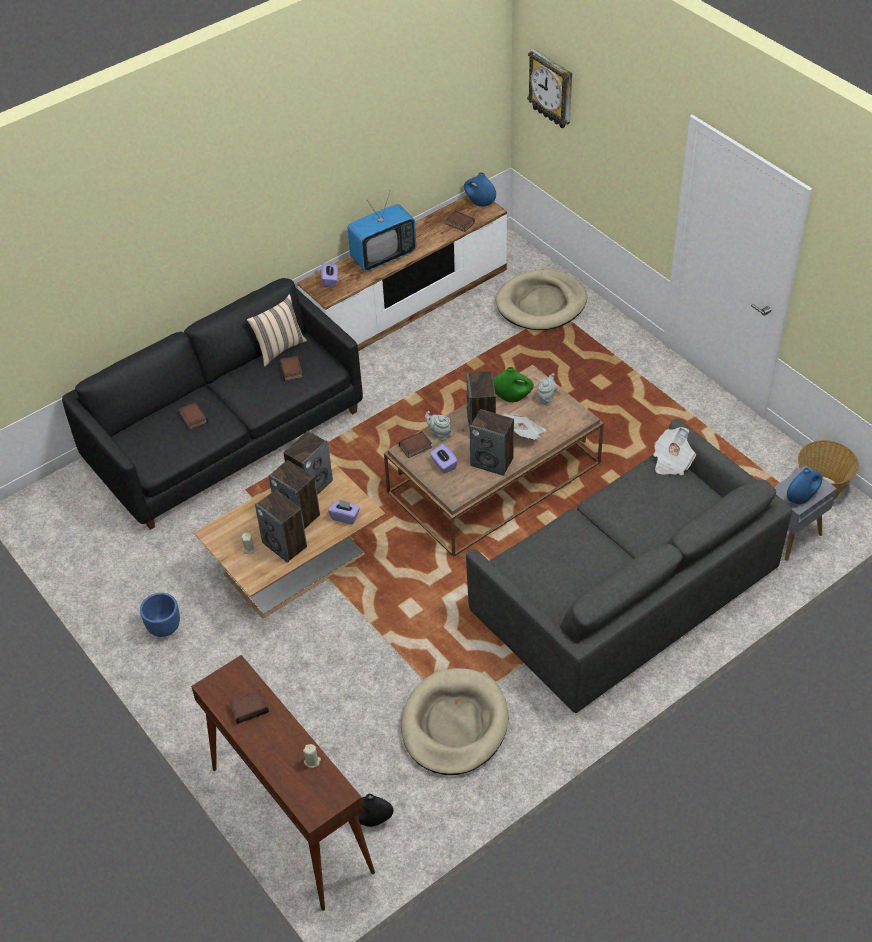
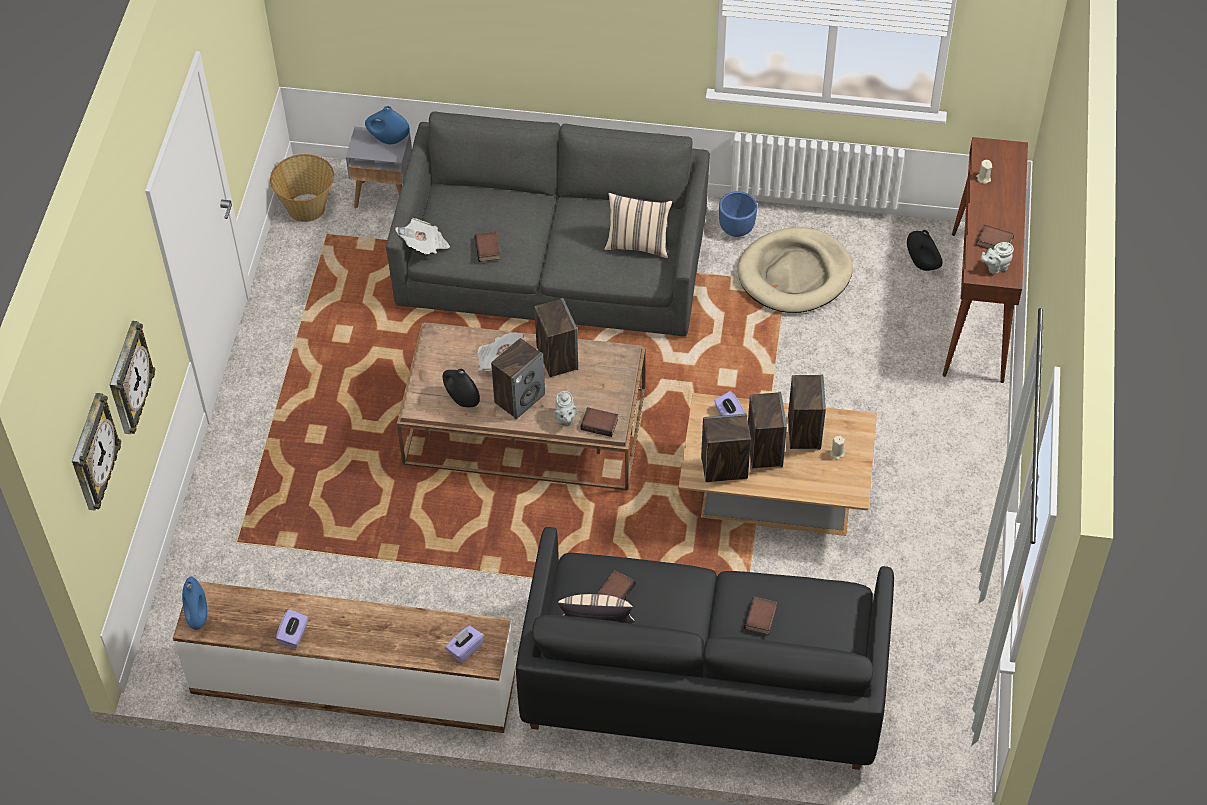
camera: 135 degrees left, 5 degrees up
blue planter [140,593,180,637] -> blue planter moved to [719,191,757,237]
television [348,190,416,271] -> none
purple tissue box [430,444,458,474] -> purple tissue box moved to [276,609,308,648]
book [445,211,475,232] -> book moved to [474,232,501,262]
green vase [494,367,534,402] -> black vase [443,369,480,407]
beige dog bed [496,269,587,330] -> none
grey teapot [538,373,557,406] -> grey teapot moved to [981,242,1014,274]
none -> wall clock [109,321,155,434]
none -> beige pillow [605,193,672,258]

